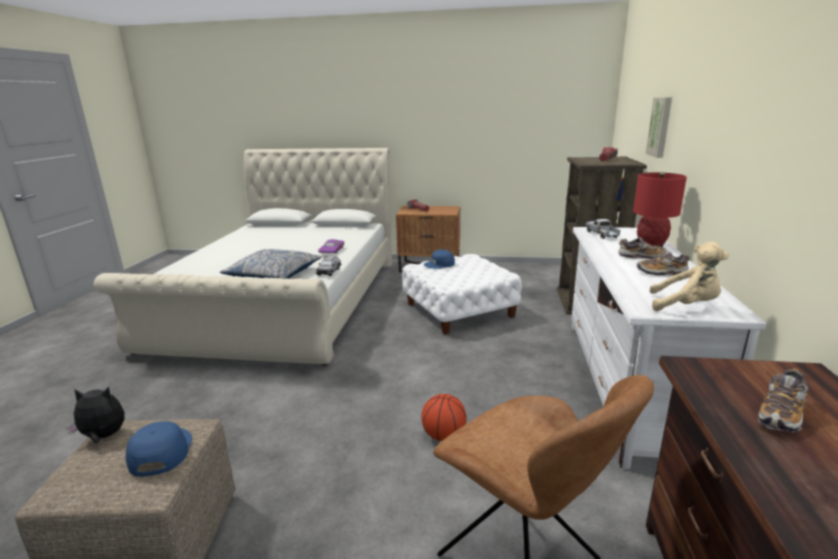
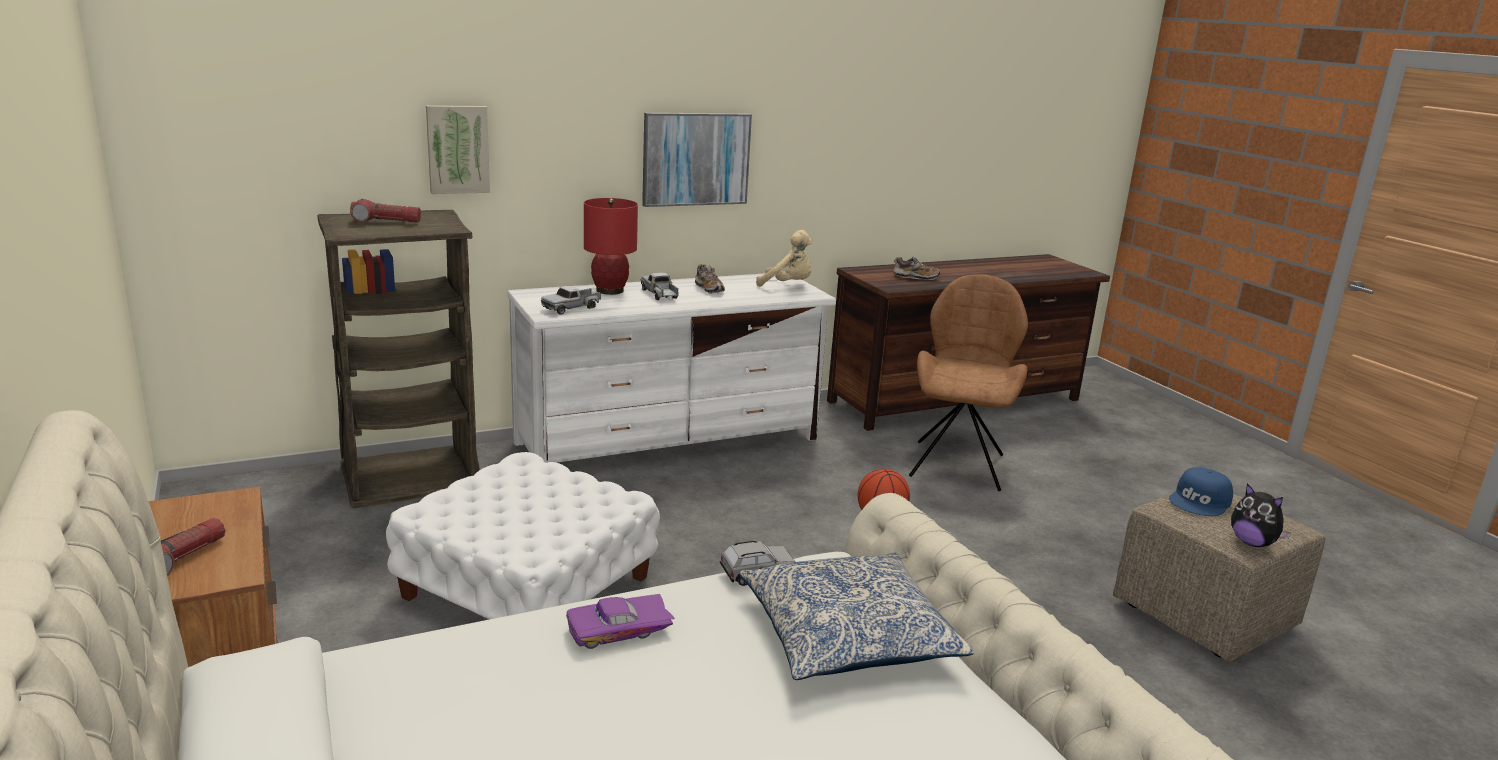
camera: 125 degrees left, 0 degrees up
blue cap [424,250,455,269] -> none
shoe [618,237,666,259] -> toy truck [641,273,679,300]
beige plush toy [649,242,729,311] -> beige plush toy turned 120 degrees clockwise [756,230,812,287]
none -> picture [642,113,752,207]

